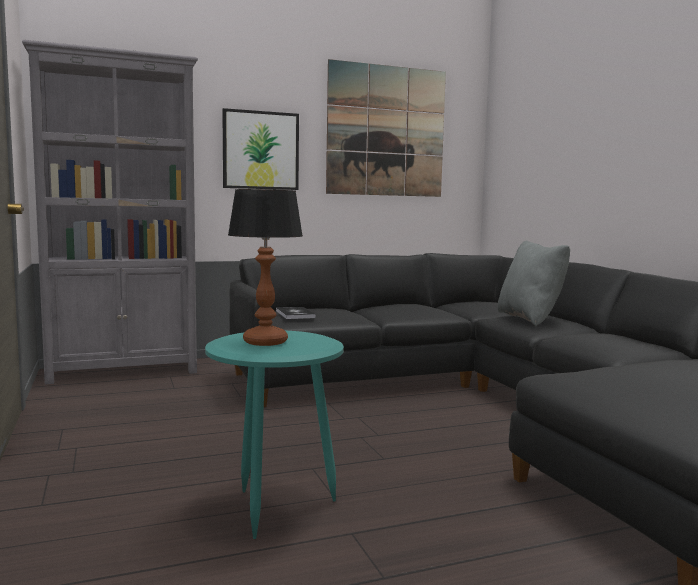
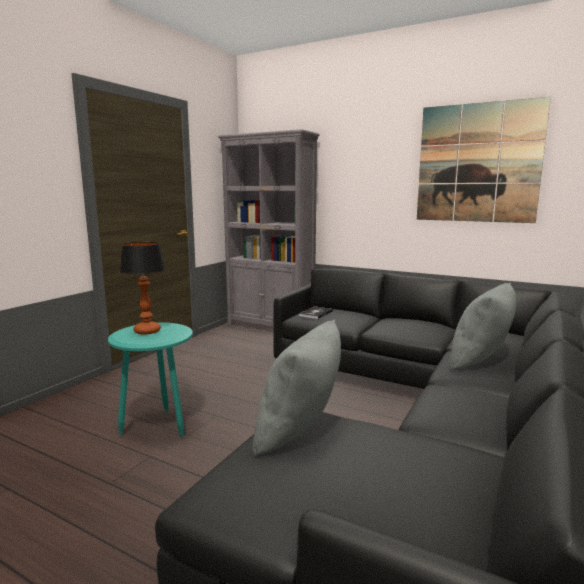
camera: 50 degrees right, 5 degrees up
picture [222,108,299,190] -> none
none -> grey pillow [252,320,341,456]

